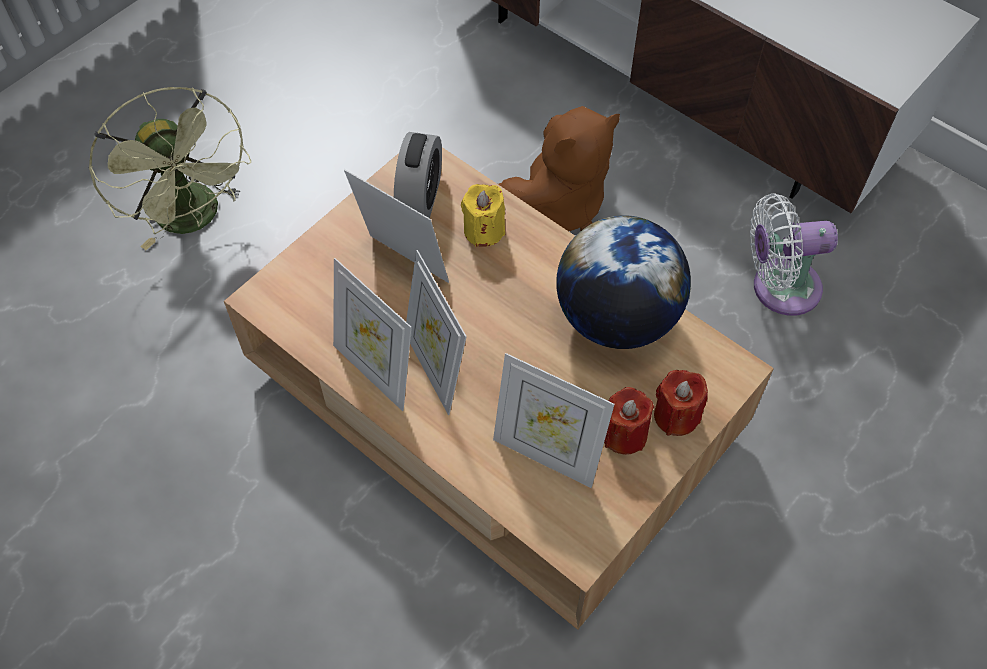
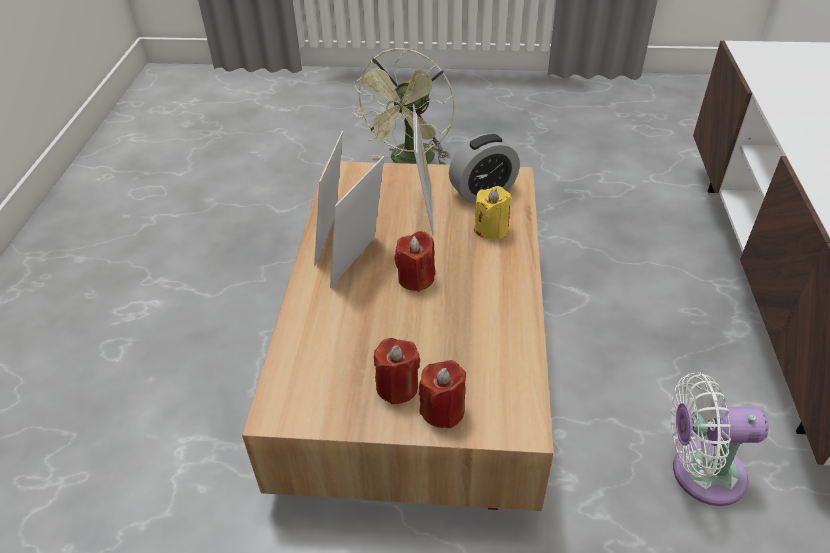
camera: 55 degrees right, 15 degrees down
picture frame [493,353,615,488] -> none
brown plush toy [498,106,620,231] -> none
globe [556,215,691,349] -> none
white fan [750,193,838,316] -> white fan turned 45 degrees counterclockwise [671,372,769,506]
none -> red candle [394,231,435,292]

